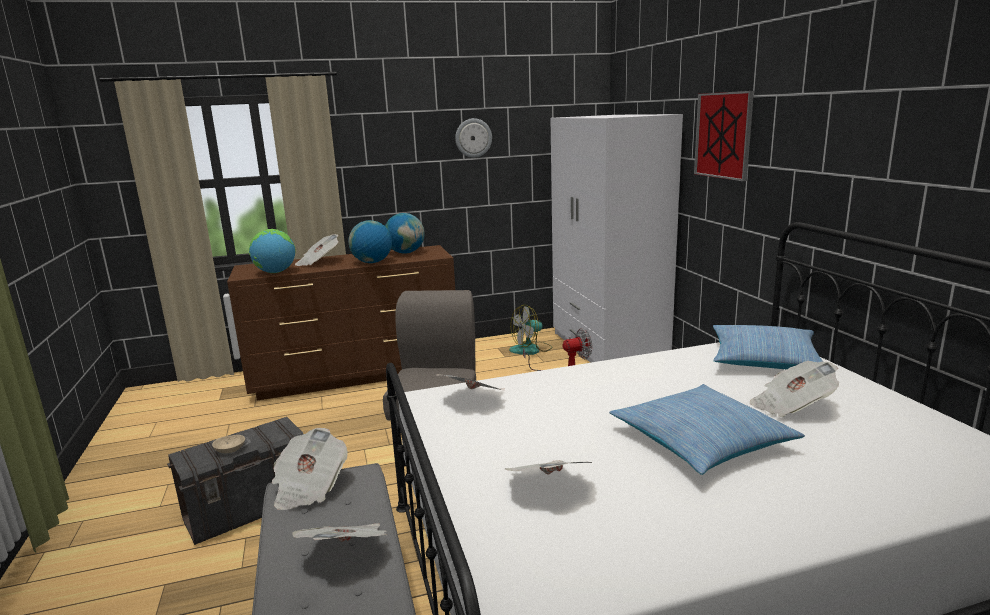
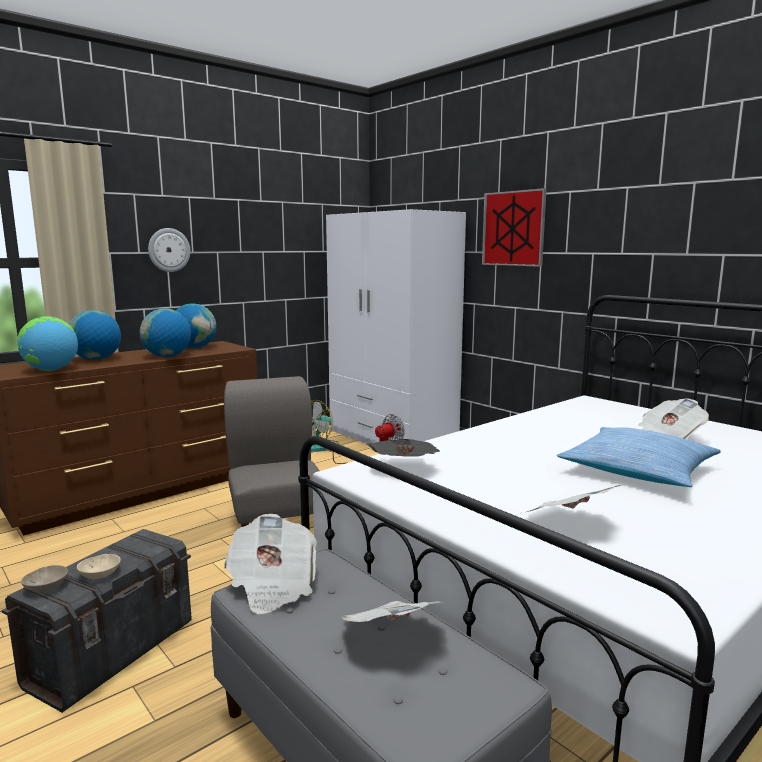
camera: 25 degrees left, 5 degrees down
newspaper [295,234,339,266] -> globe [69,310,121,360]
wall clock [455,118,492,158] -> wall clock moved to [148,228,191,272]
pillow [713,325,823,369] -> none
none -> beige bowl [21,565,68,592]

